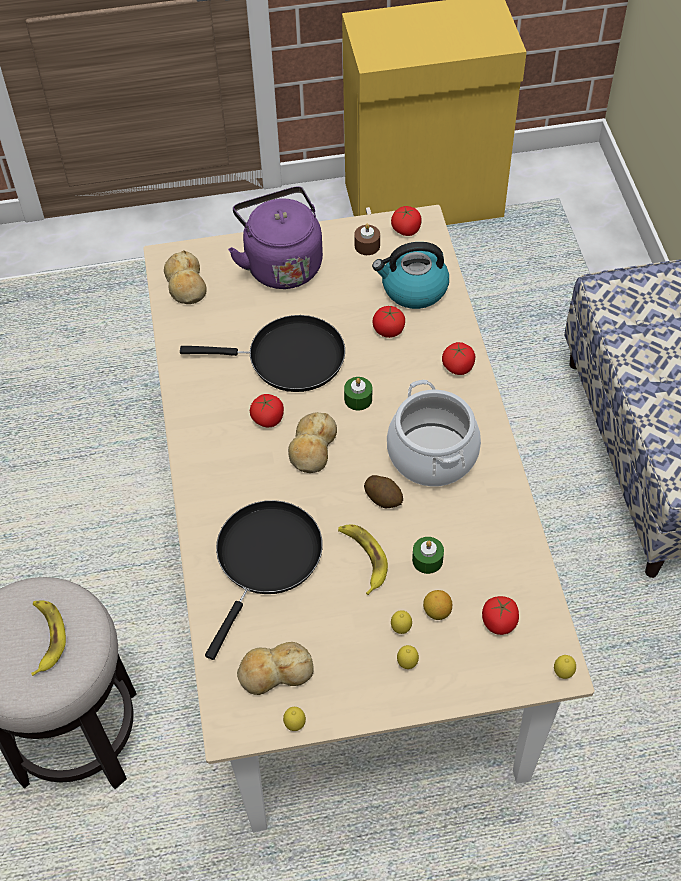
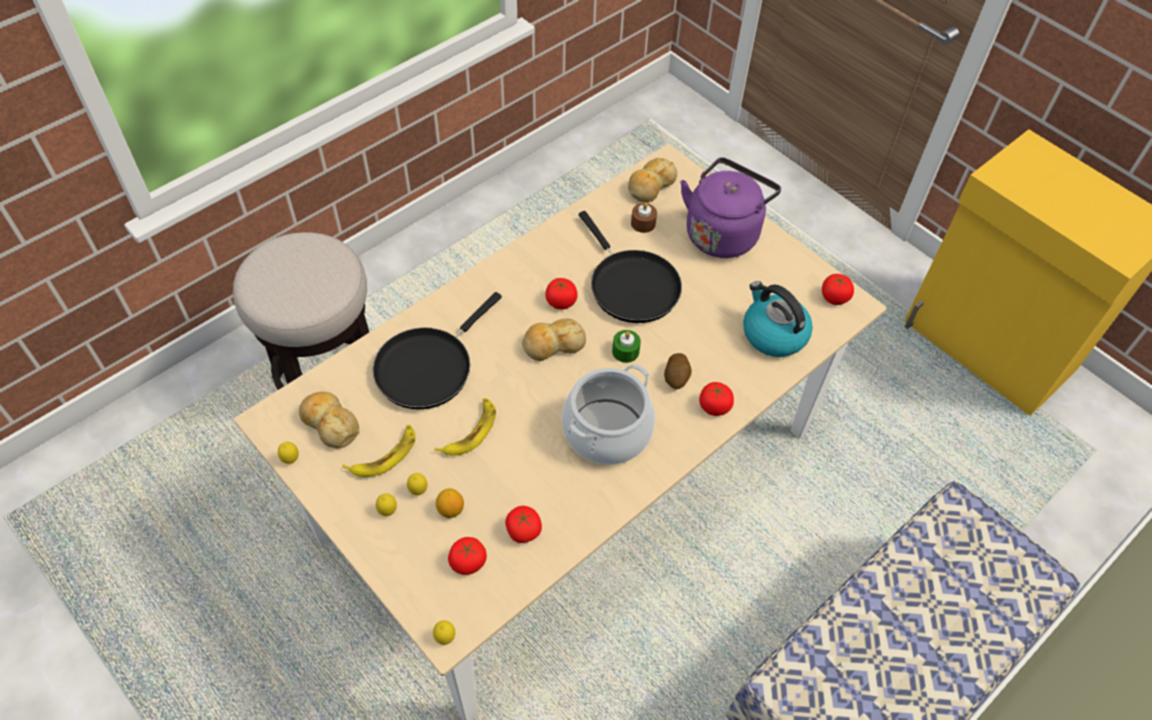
camera: 55 degrees right, 0 degrees up
banana [31,600,66,676] -> banana moved to [342,425,416,477]
black frying pan [205,500,323,660] -> black frying pan turned 135 degrees clockwise [373,292,502,410]
brown candle [354,224,380,255] -> brown candle moved to [631,202,657,233]
potato [364,475,403,508] -> potato moved to [664,353,692,389]
tomato [372,306,405,338] -> tomato moved to [505,506,542,543]
green candle [412,537,444,574] -> none

